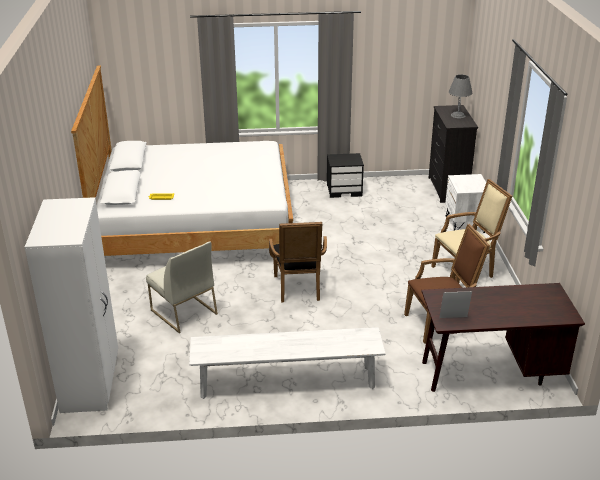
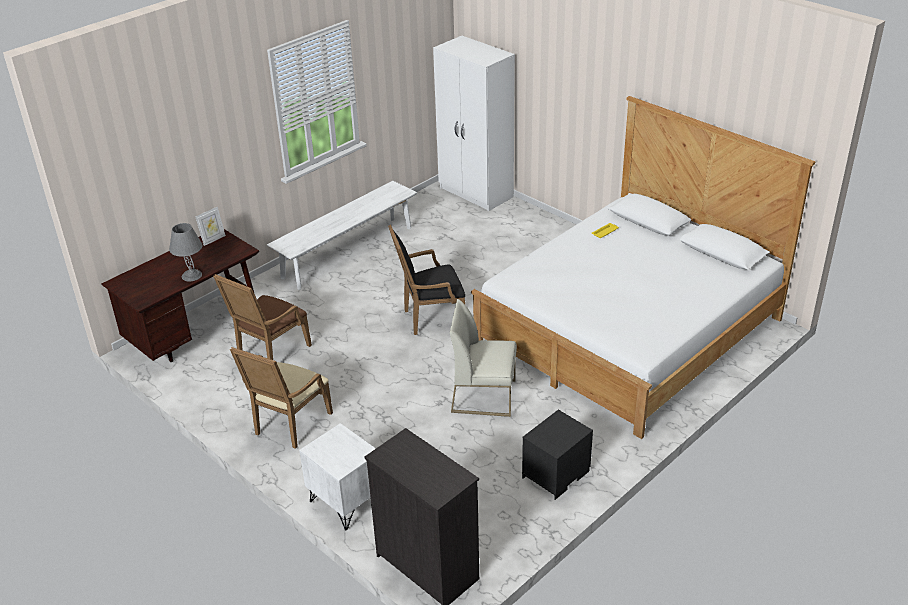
camera: 140 degrees right, 5 degrees up
white chair [146,241,218,333] -> white chair moved to [450,299,517,417]
black armchair [269,222,327,302] -> black armchair turned 60 degrees counterclockwise [388,224,465,335]
grey table lamp [449,74,473,118] -> grey table lamp moved to [169,223,202,281]

